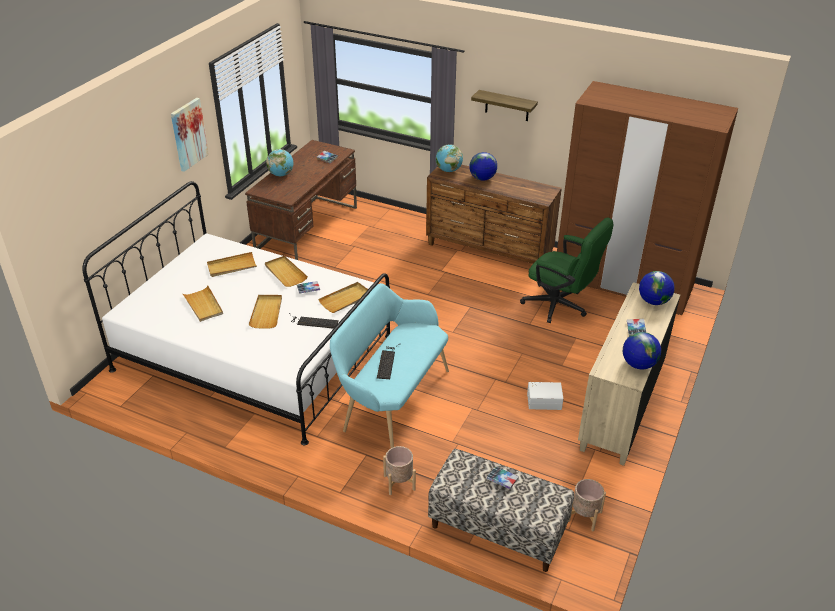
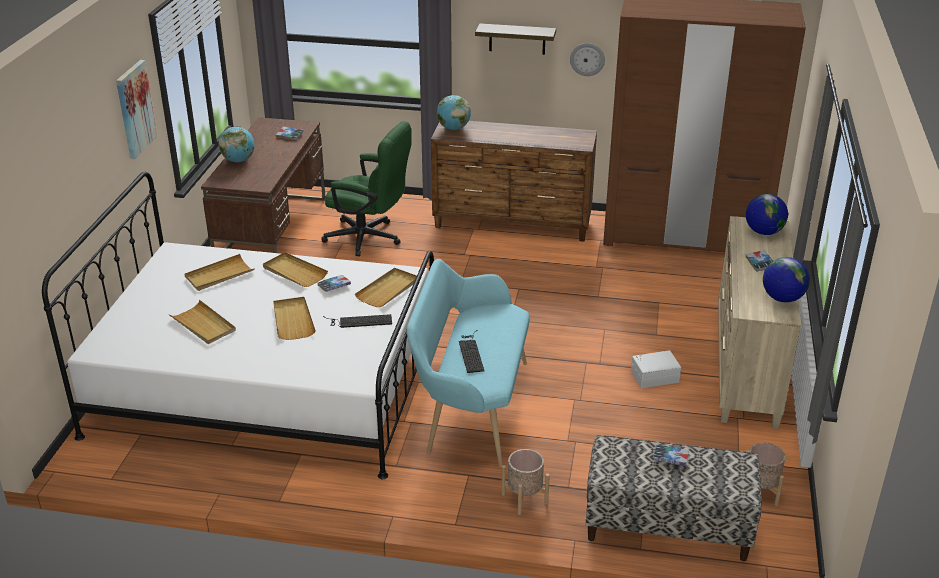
camera: 15 degrees left, 5 degrees down
globe [469,152,497,181] -> none
green office chair [520,218,614,323] -> green office chair moved to [321,121,412,256]
none -> wall clock [570,43,605,76]

